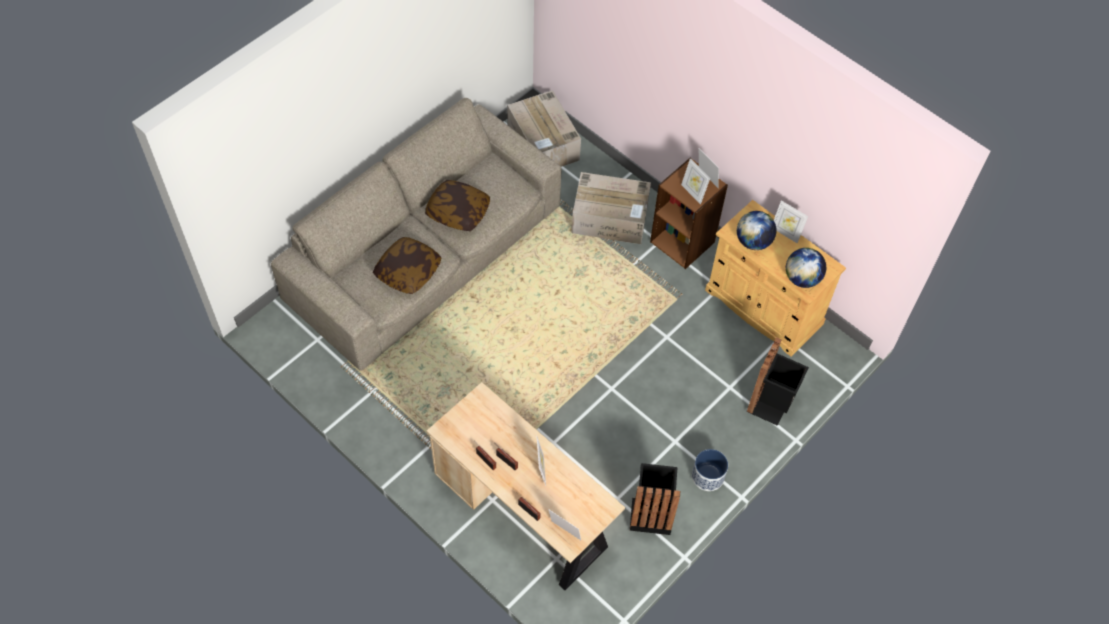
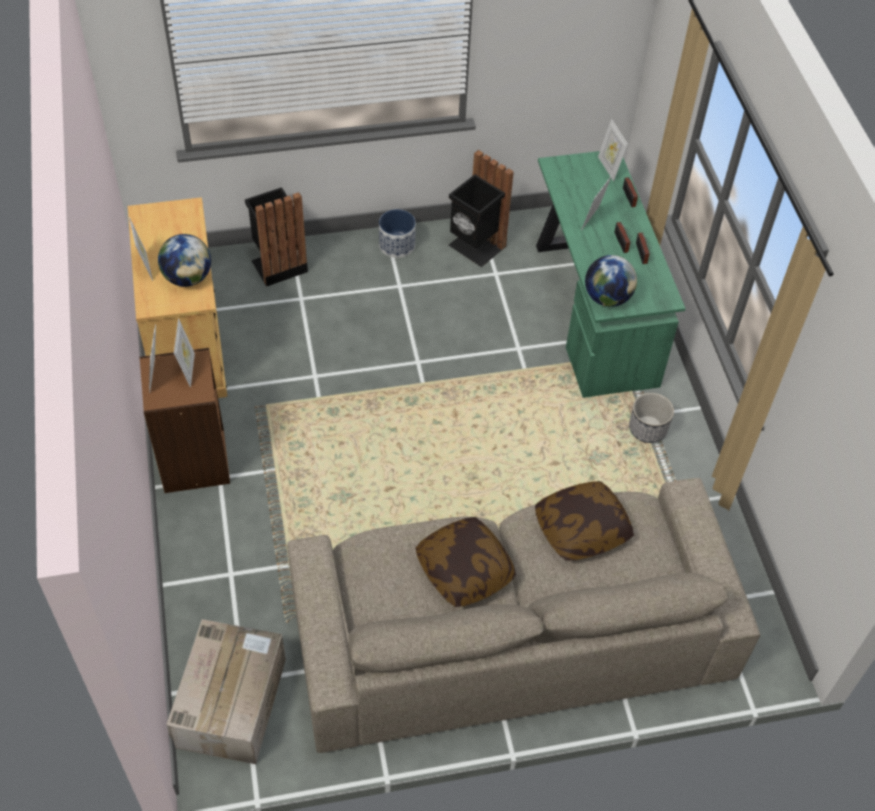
camera: 145 degrees left, 5 degrees down
beige desk [427,382,625,590] -> green desk [536,151,686,398]
cardboard box [571,172,651,244] -> none
globe [786,248,826,288] -> globe moved to [585,255,637,307]
none -> planter [629,393,674,443]

